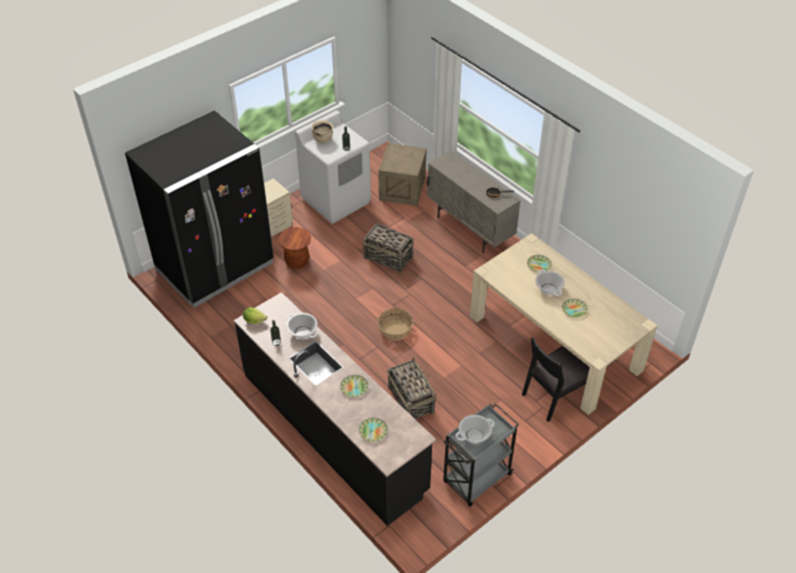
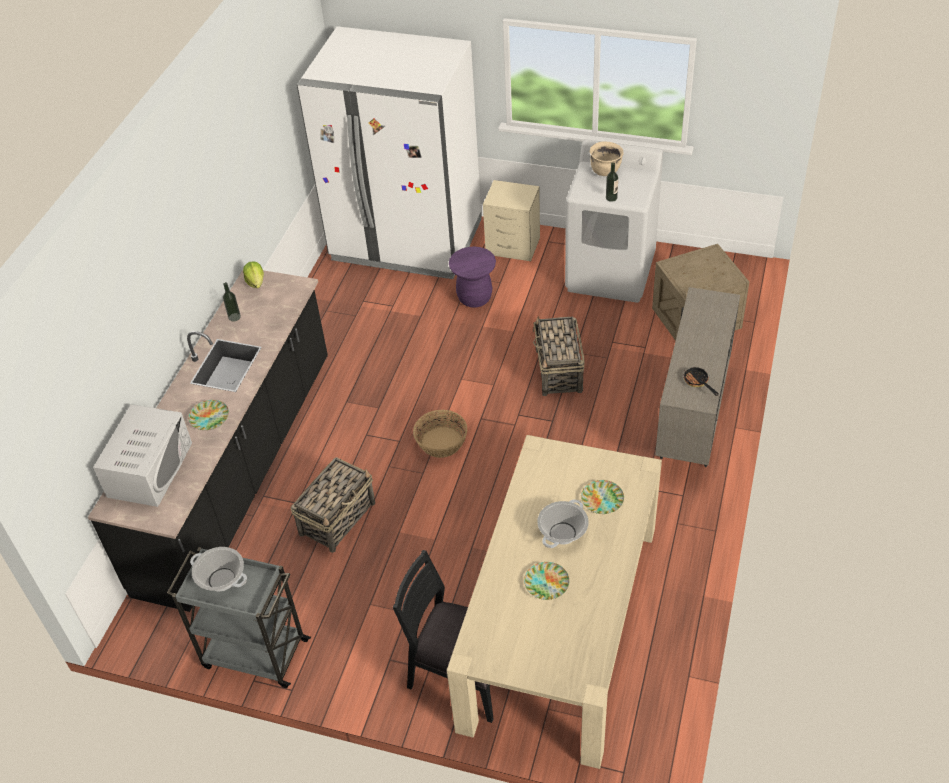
camera: 60 degrees right, 0 degrees up
black fridge [125,111,274,308] -> white fridge [297,26,482,279]
brown stool [278,227,311,269] -> purple stool [449,247,496,308]
cooking pot [286,313,318,339] -> none
plate [359,417,388,442] -> white microwave [93,404,192,507]

